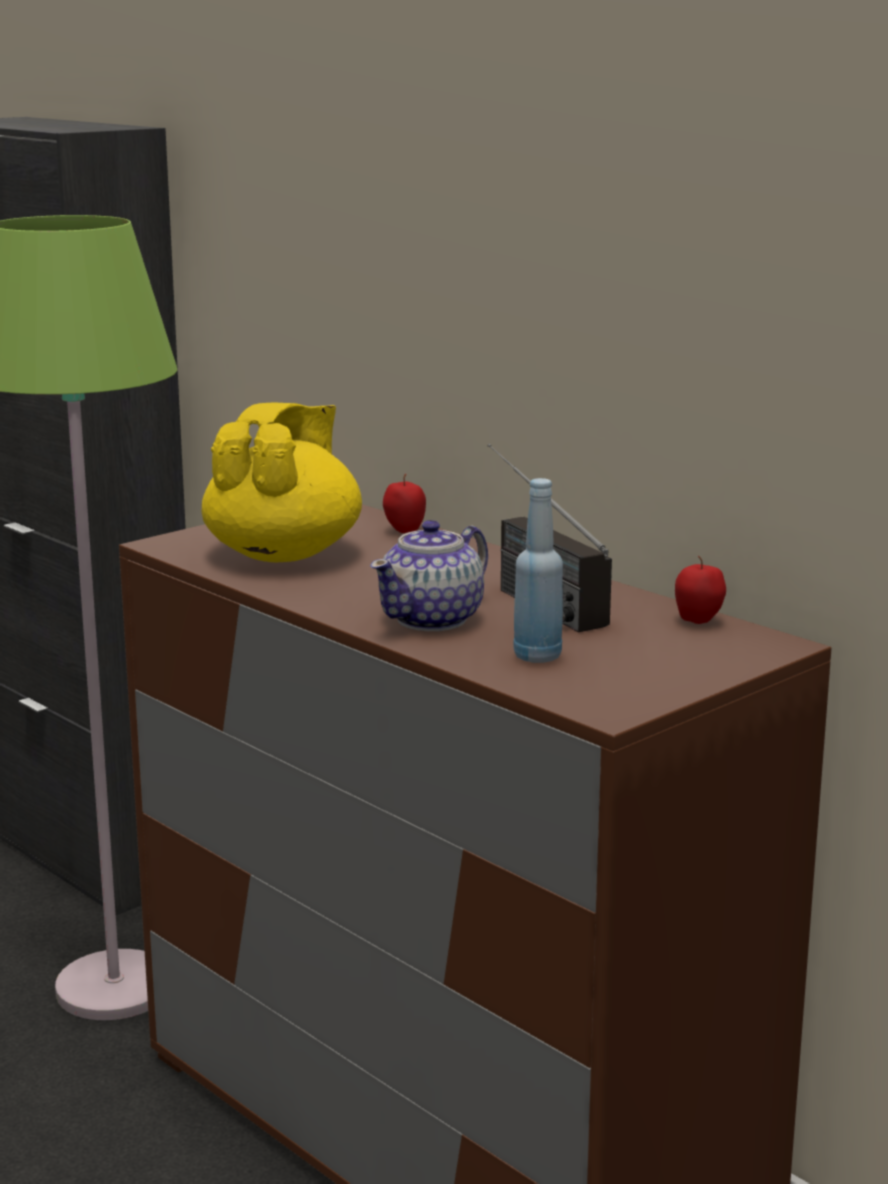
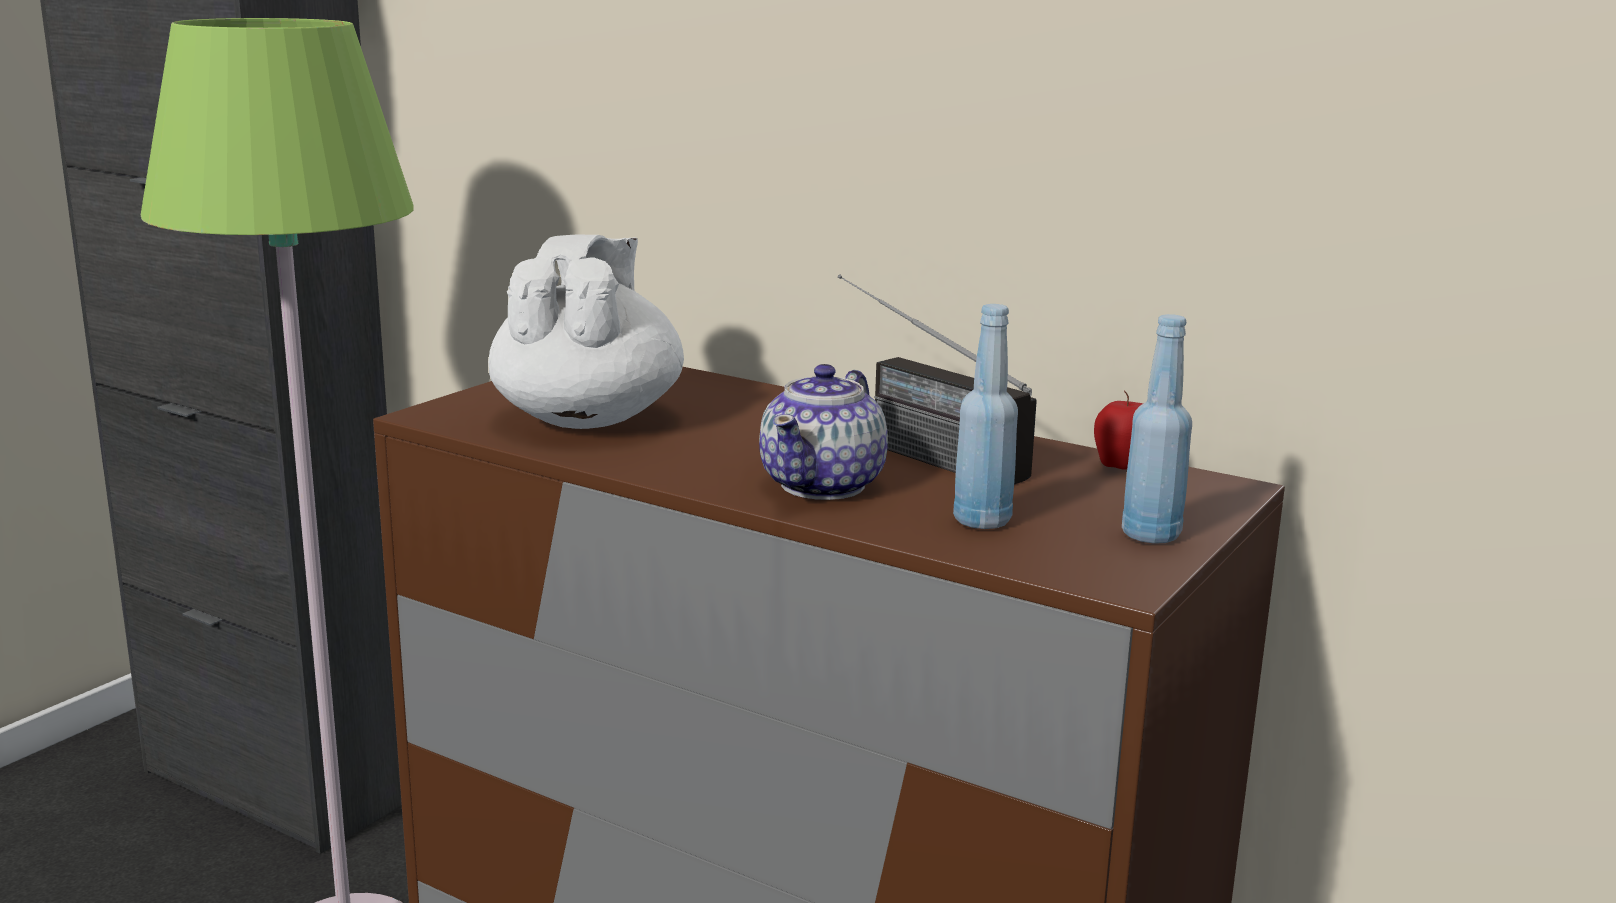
camera: 15 degrees left, 0 degrees up
yellow teapot [201,403,362,562] -> white teapot [488,234,684,429]
apple [383,474,426,533] -> none
none -> blue bottle [1122,314,1192,544]

